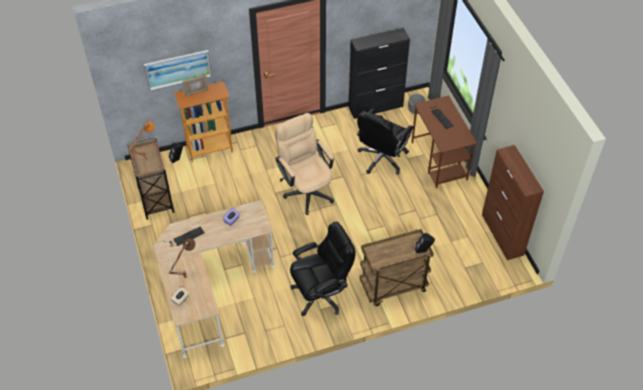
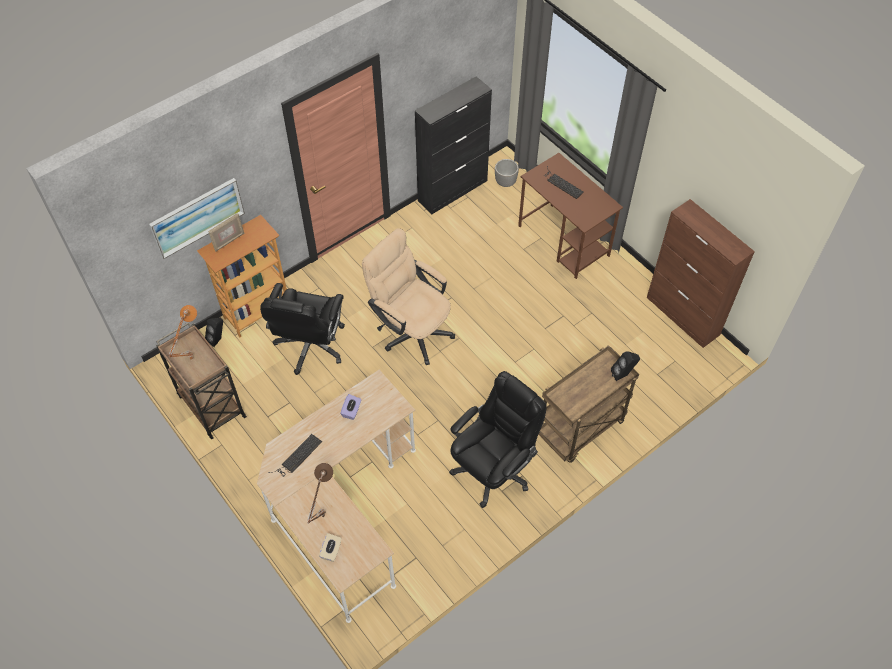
camera: 20 degrees left, 5 degrees up
black office chair [357,109,414,175] -> black office chair moved to [260,283,345,375]

